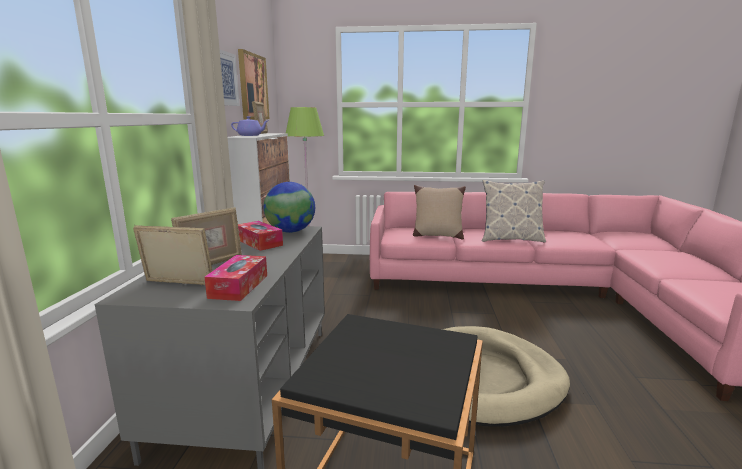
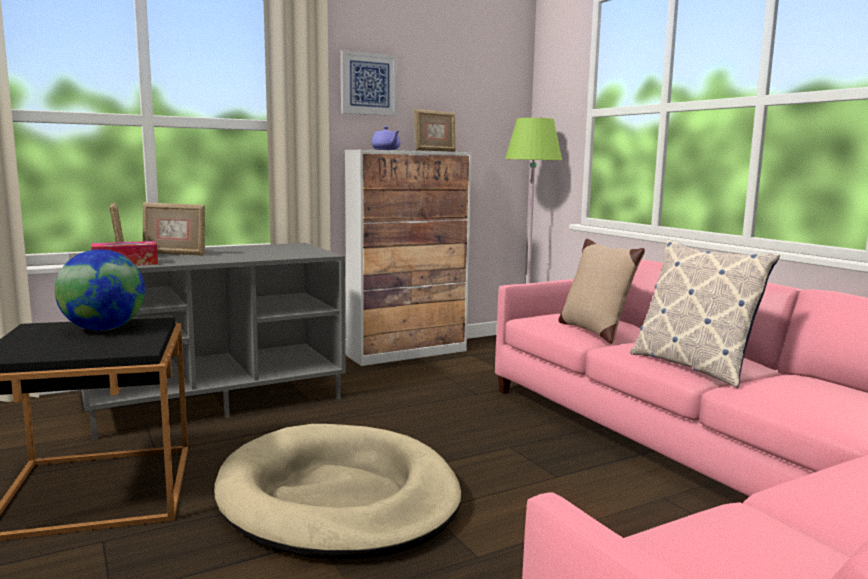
camera: 55 degrees right, 5 degrees down
picture [238,49,270,120] -> none
tissue box [238,221,283,251] -> none
globe [264,182,315,233] -> globe moved to [54,249,145,331]

